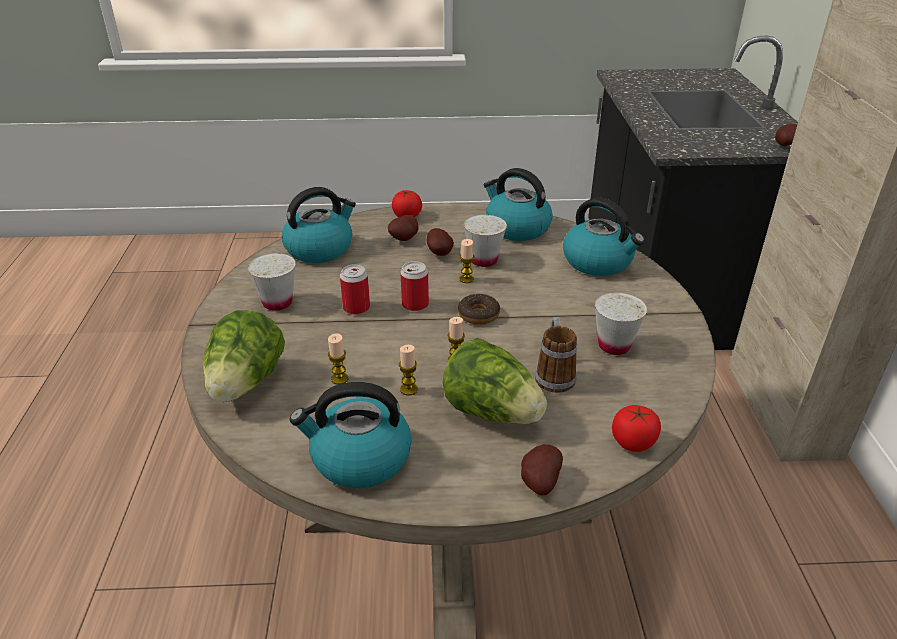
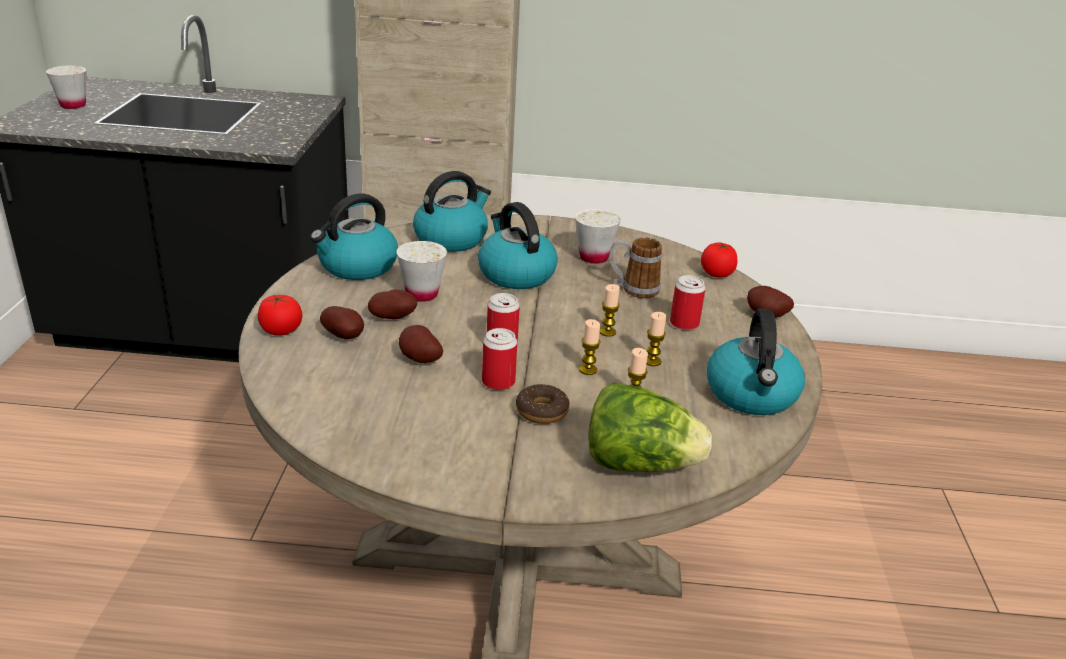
camera: 85 degrees left, 5 degrees down
white cup [247,253,295,311] -> white cup moved to [46,66,87,109]
kettle [282,187,356,263] -> kettle moved to [478,202,558,289]
lettuce [442,338,547,424] -> can [670,275,706,330]
donut [458,294,500,325] -> donut moved to [516,384,570,424]
candle [459,239,475,283] -> candle moved to [579,319,601,375]
potato [775,124,797,146] -> potato moved to [399,325,443,363]

